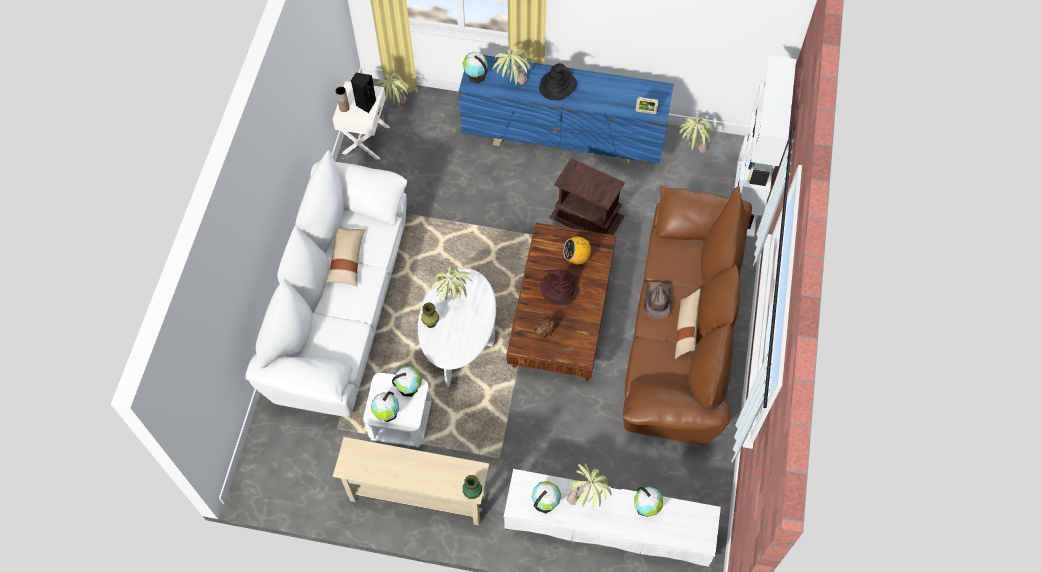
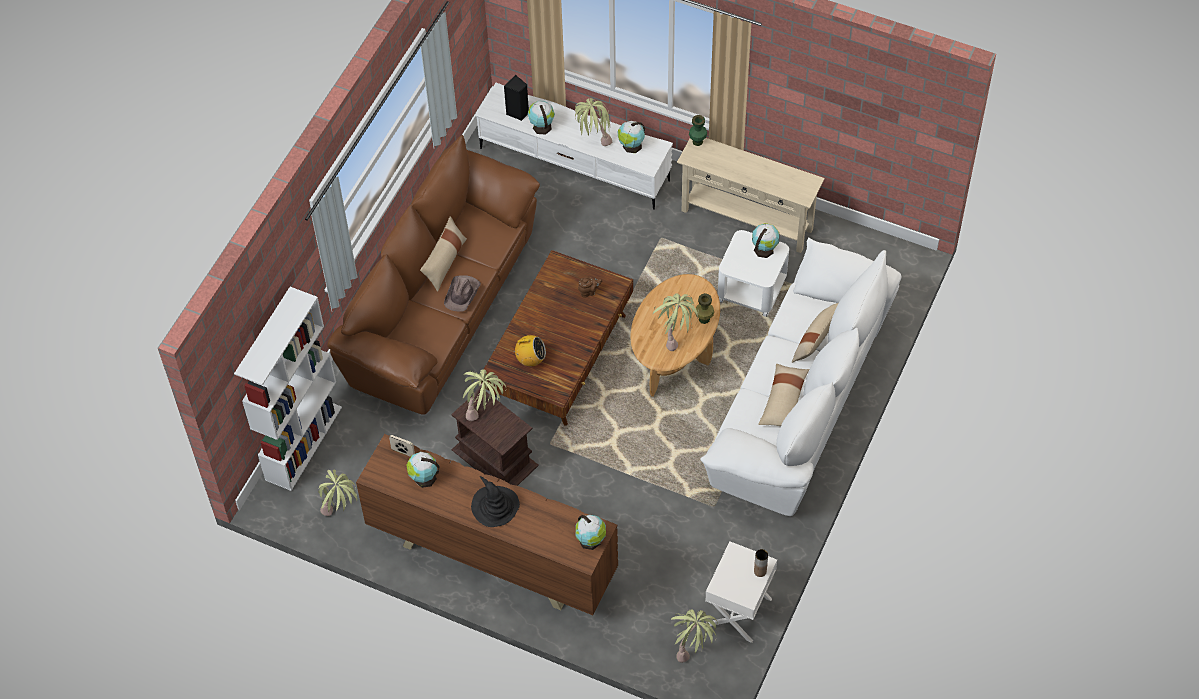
camera: 165 degrees left, 5 degrees down
black speaker [351,73,376,113] -> black speaker moved to [504,75,529,121]
globe [392,366,422,397] -> globe moved to [406,452,440,488]
white coffee table [418,268,496,387] -> brown coffee table [631,274,720,397]
blue cabinet [458,55,674,167] -> brown cabinet [356,434,618,615]
potted plant [493,49,531,86] -> potted plant moved to [463,369,506,421]
brown hat [540,269,579,305] -> none
none -> beige pillow [792,303,839,363]

